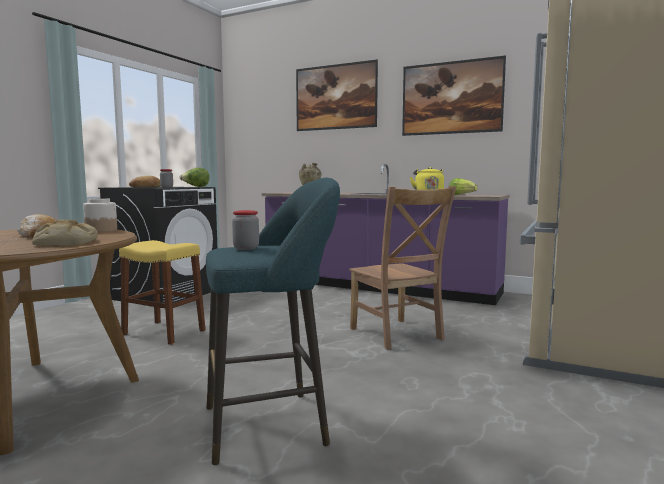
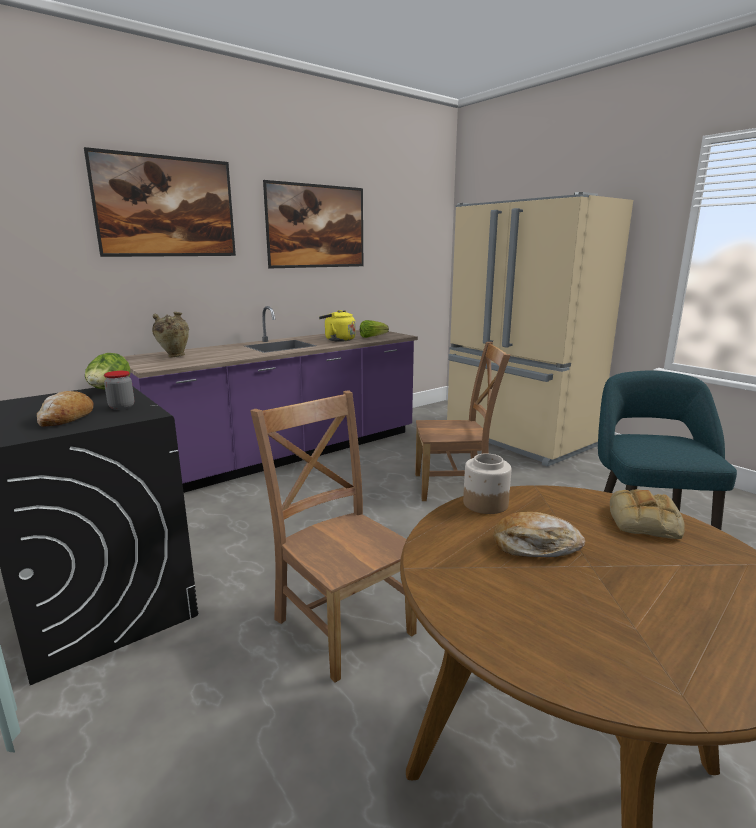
camera: 65 degrees left, 10 degrees up
yellow stool [119,240,205,345] -> brown chair [250,390,417,683]
jar [232,210,259,250] -> none

